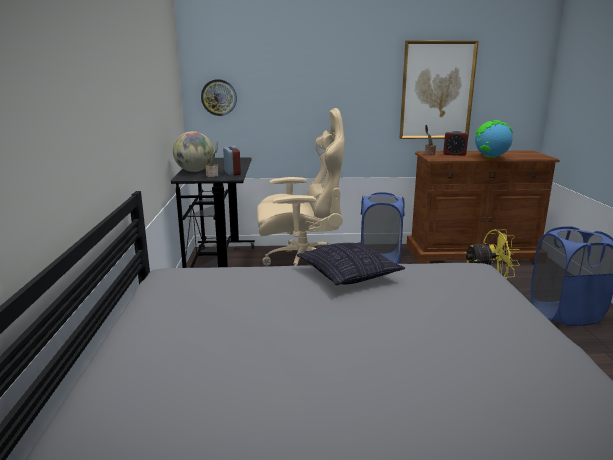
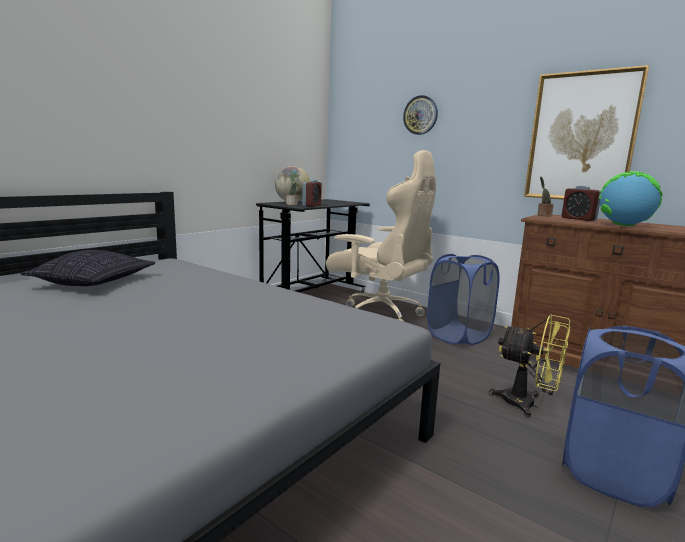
camera: 40 degrees right, 5 degrees down
wall clock [201,79,237,116] -> wall clock moved to [403,95,438,135]
pillow [297,242,405,285] -> pillow moved to [21,250,156,286]

